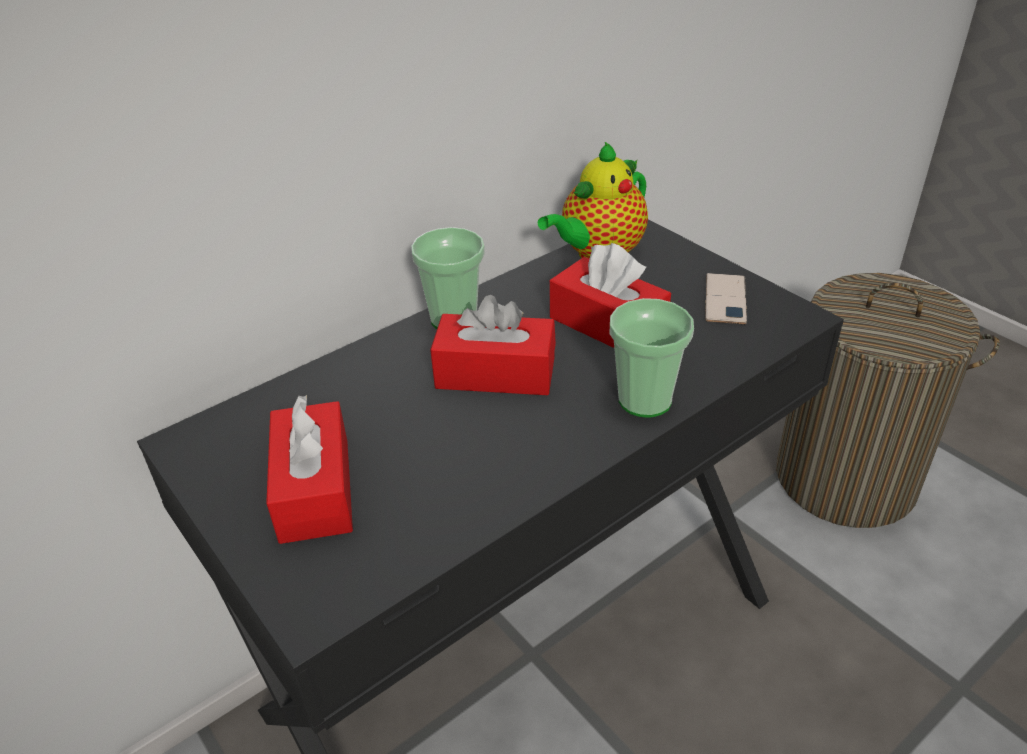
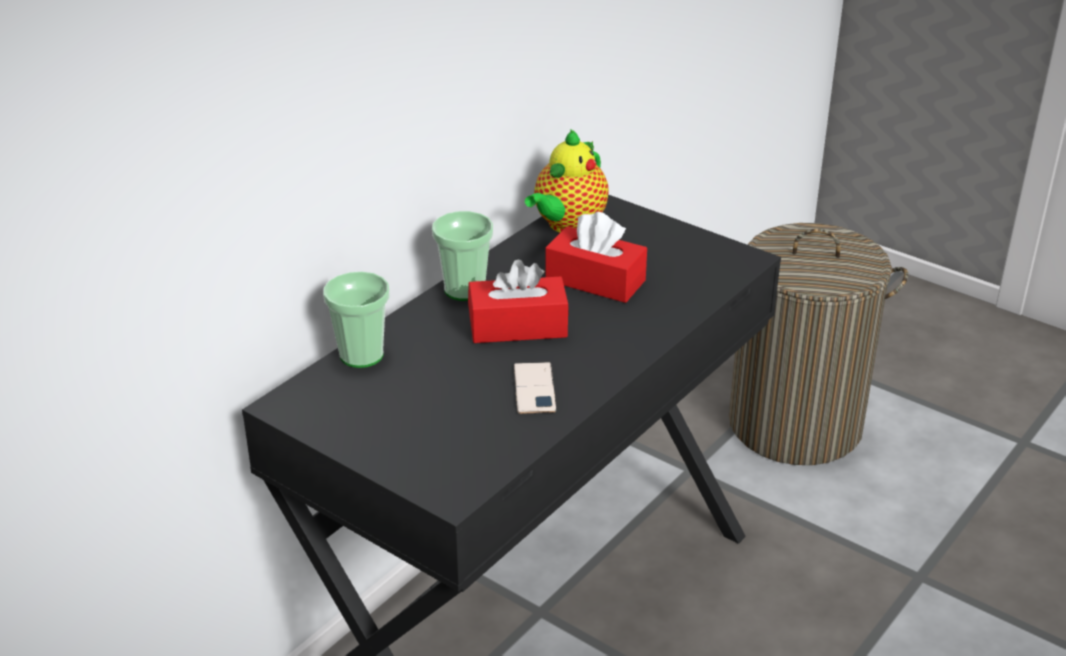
camera: 15 degrees left, 5 degrees down
red tissue box [266,395,353,544] -> none
cup [610,298,694,418] -> cup moved to [323,271,390,368]
phone [705,273,747,324] -> phone moved to [514,362,556,414]

